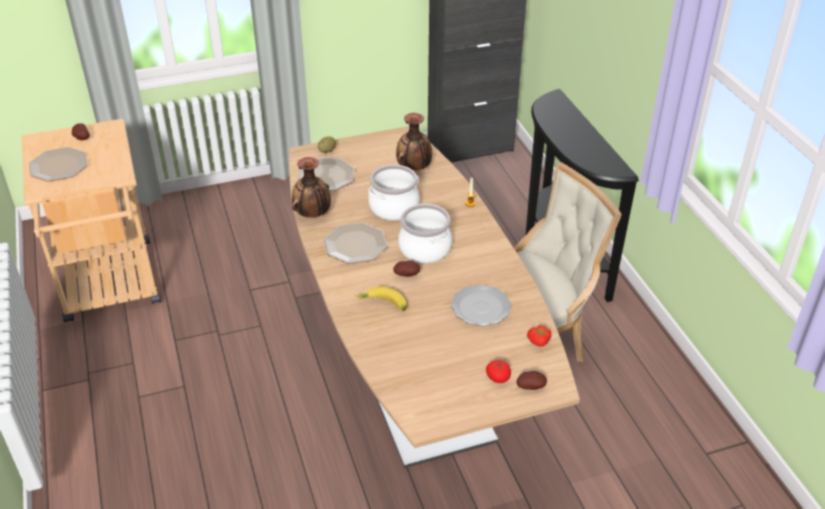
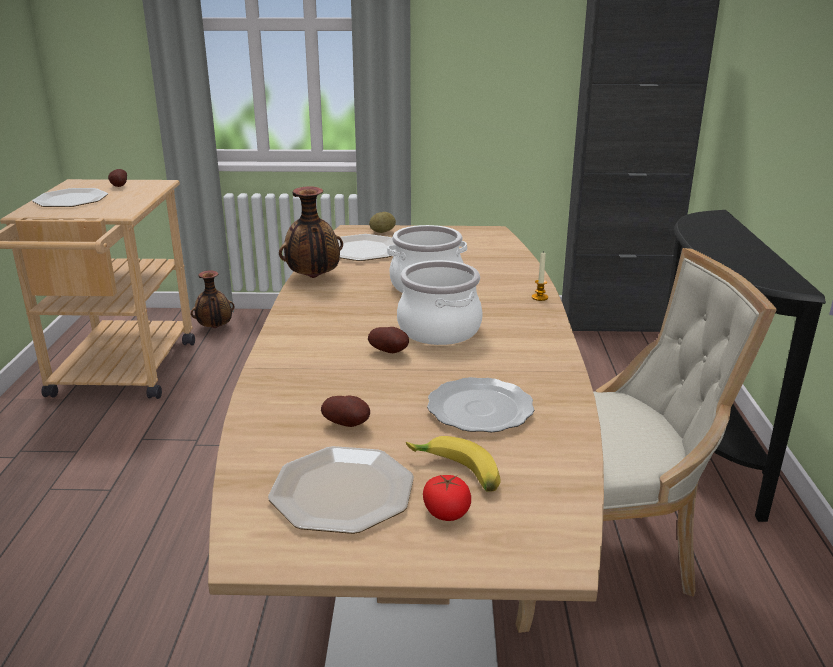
camera: 20 degrees right, 15 degrees down
plate [324,223,388,264] -> plate moved to [268,446,414,534]
banana [355,287,407,311] -> banana moved to [406,436,501,492]
vase [396,113,432,171] -> vase moved to [191,271,235,328]
potato [516,371,547,390] -> potato moved to [321,395,370,427]
tomato [527,326,552,347] -> none

